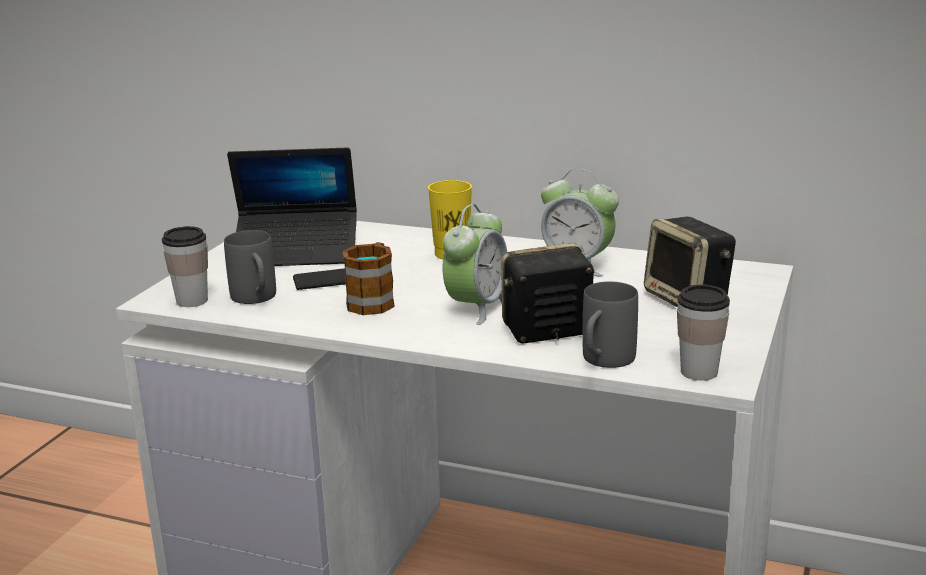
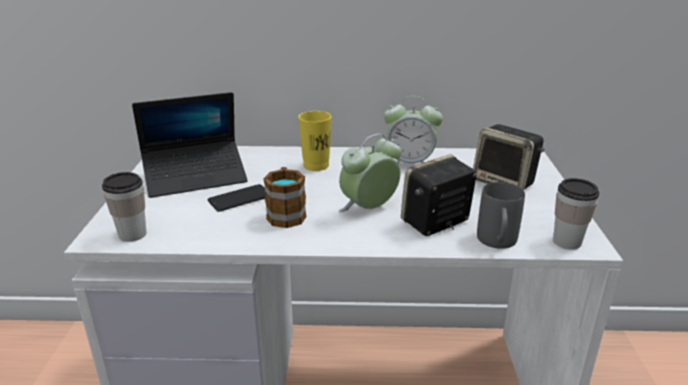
camera: 20 degrees left, 5 degrees up
grey mug [224,230,276,304] -> none
alarm clock [443,204,507,325] -> alarm clock turned 135 degrees counterclockwise [338,133,401,212]

